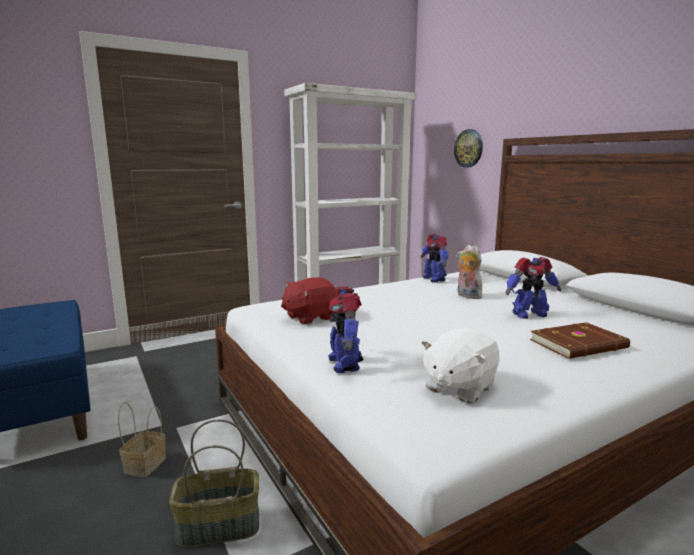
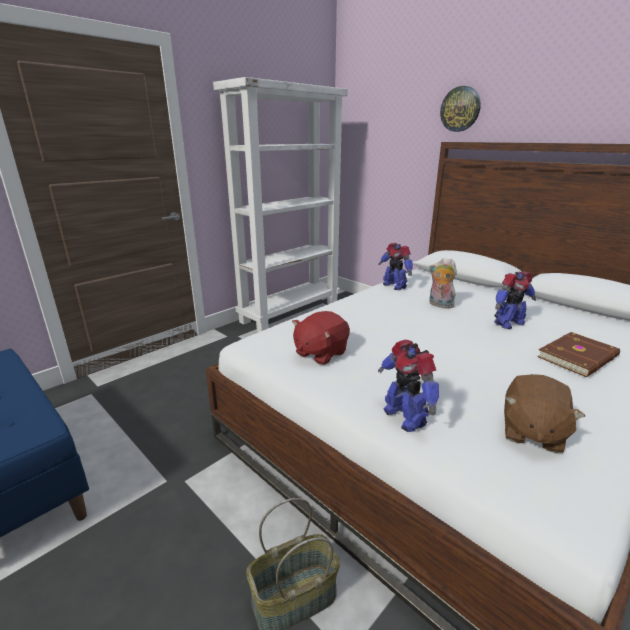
camera: 15 degrees left, 10 degrees up
basket [118,402,166,478] -> none
white plush toy [421,328,500,403] -> brown plush toy [504,374,585,453]
wall clock [454,129,483,168] -> wall clock moved to [440,86,481,132]

